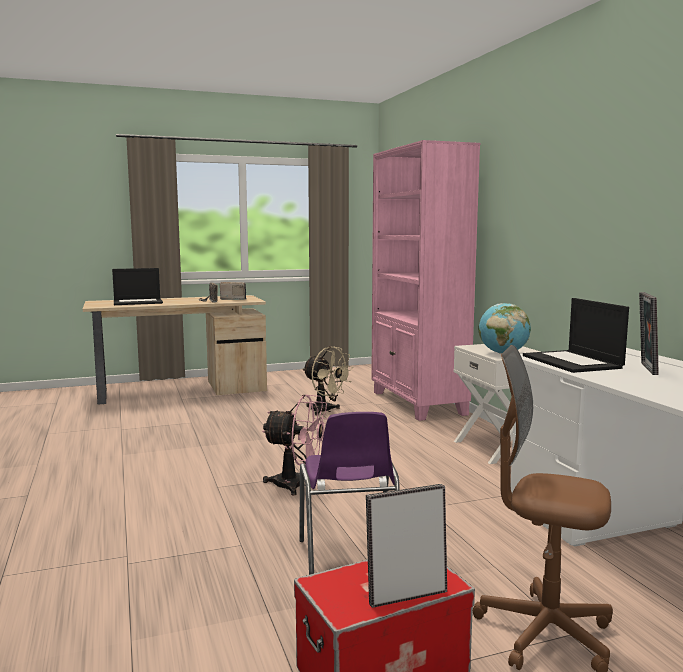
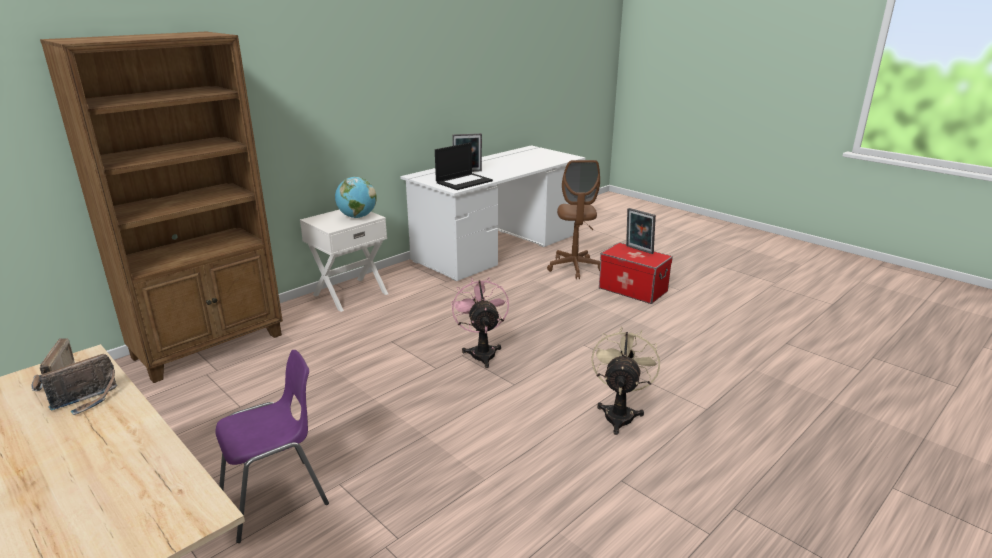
camera: 115 degrees left, 15 degrees up
laptop [112,268,163,305] -> none
purple chair [299,412,400,575] -> purple chair moved to [215,350,329,543]
beige fan [303,346,354,415] -> beige fan moved to [591,326,660,435]
pink bookcase [371,140,480,421] -> brown bookcase [40,32,283,383]

